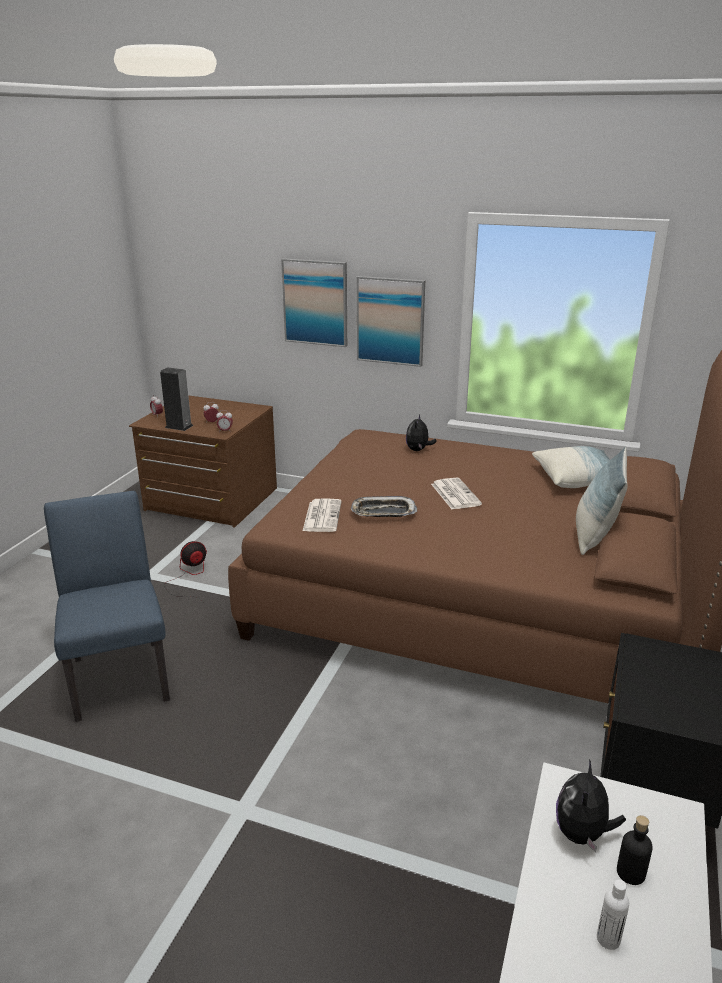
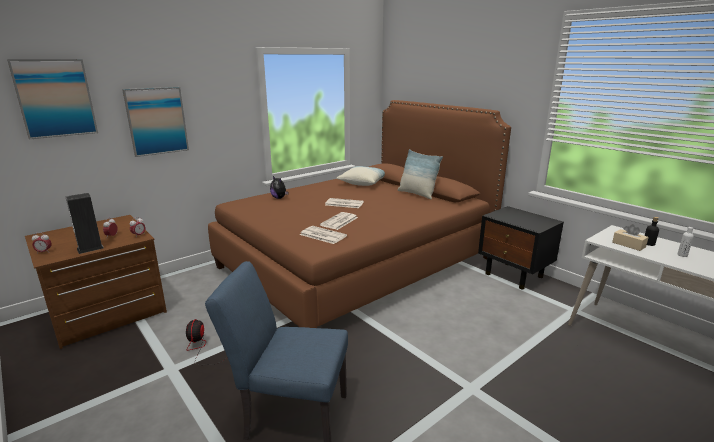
camera: 60 degrees left, 5 degrees down
tray [351,496,417,517] -> newspaper [320,212,358,230]
picture [357,276,425,367] -> picture moved to [7,59,98,139]
plush toy [556,759,626,853] -> beige tissue box [612,224,649,251]

